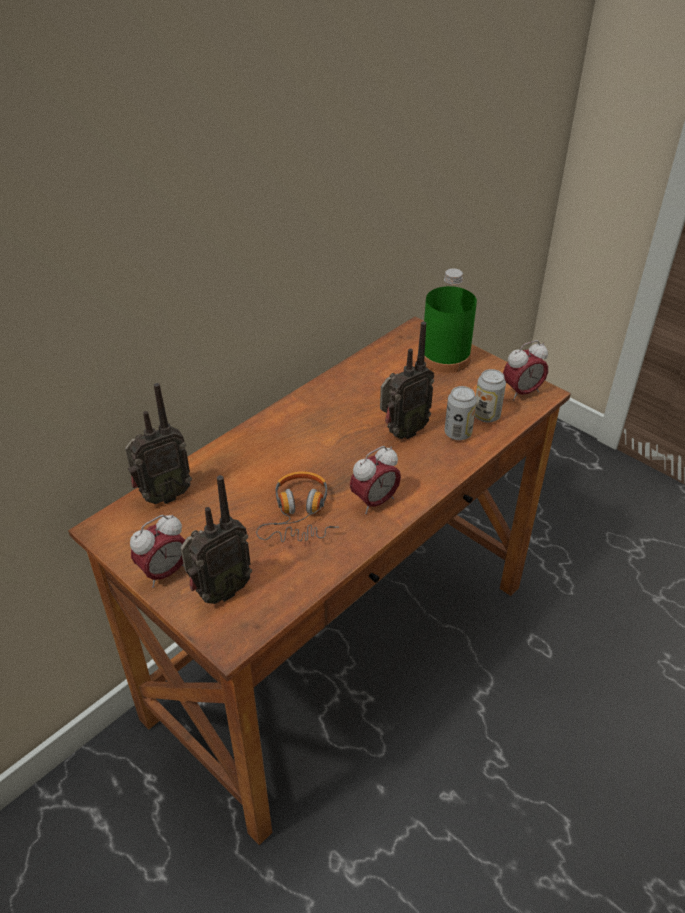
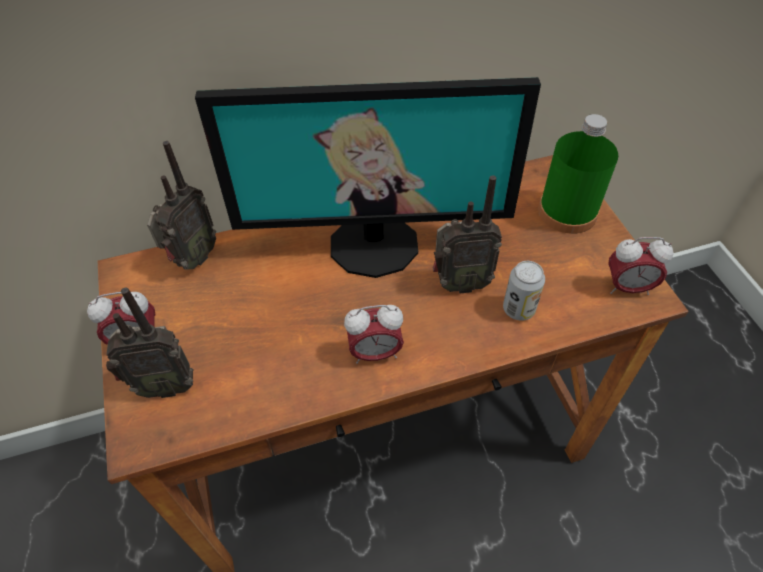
camera: 30 degrees right, 10 degrees up
radio [125,383,192,504] -> radio turned 60 degrees counterclockwise [147,141,216,270]
headphones [256,471,339,542] -> none
can [475,369,506,422] -> none
none -> monitor [195,77,541,278]

